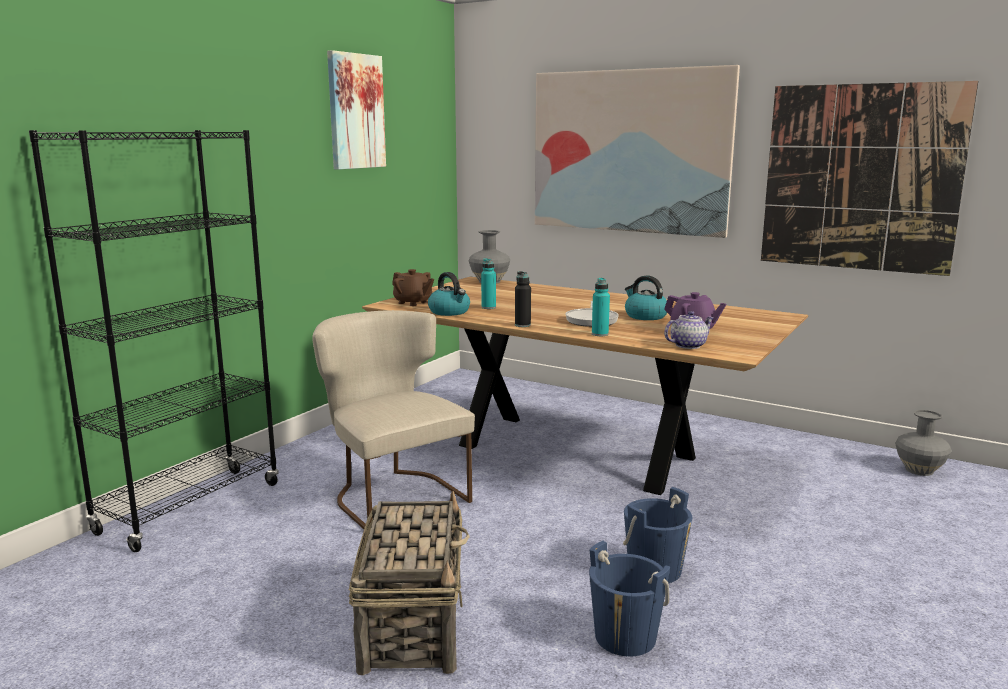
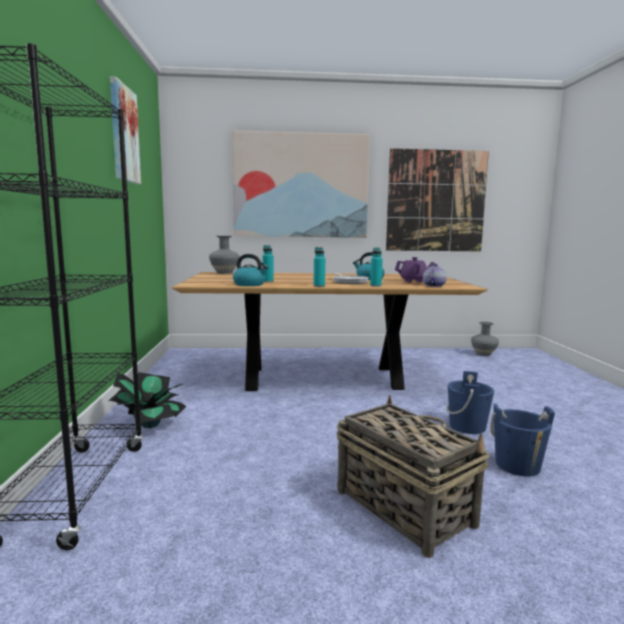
camera: 35 degrees left, 5 degrees down
beige chair [312,310,475,529] -> none
brown teapot [392,269,434,306] -> none
black bottle [515,271,531,327] -> turquoise bottle [313,247,325,287]
none -> potted plant [109,372,186,428]

